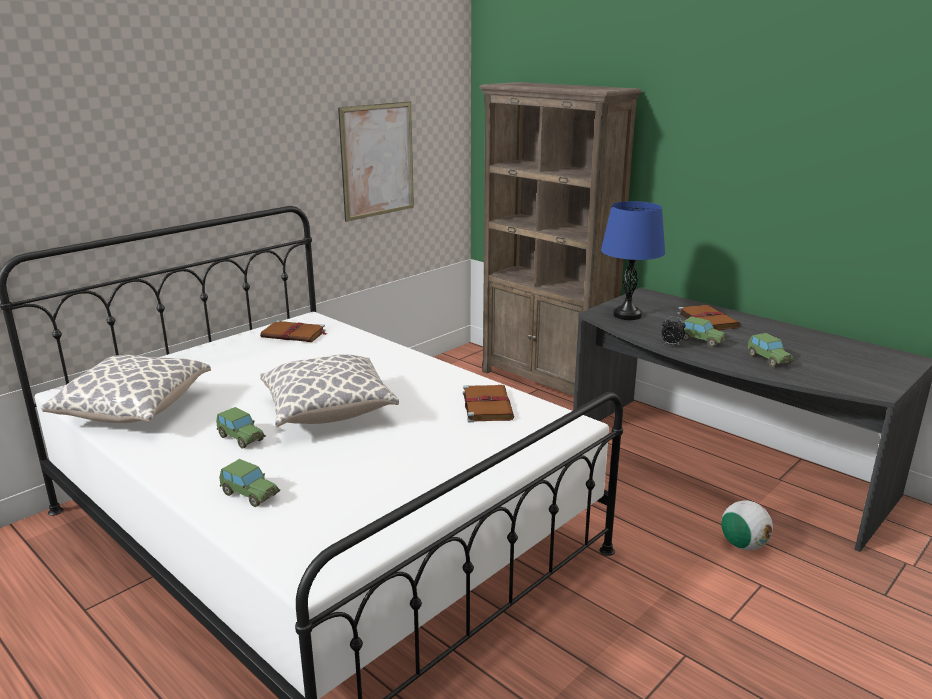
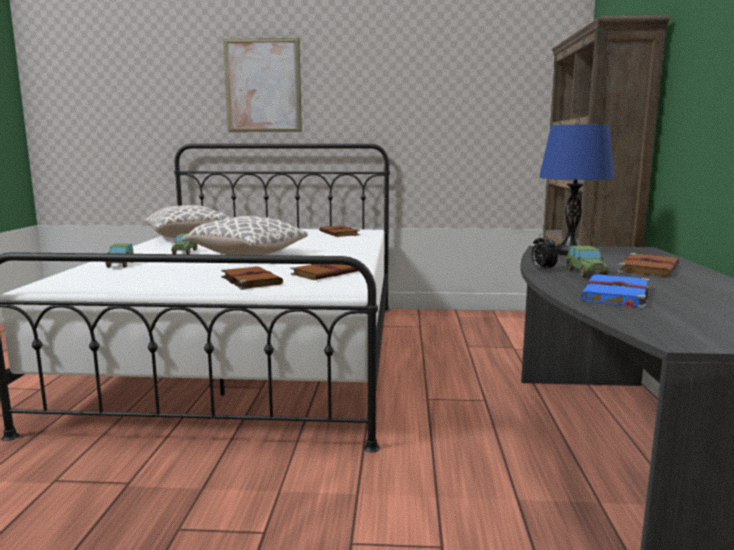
camera: 50 degrees right, 10 degrees down
picture [338,102,414,222] -> picture moved to [223,38,302,132]
football [721,500,773,550] -> none
toy car [747,333,795,367] -> blue book [580,274,649,309]
none -> brown book [221,266,283,290]

